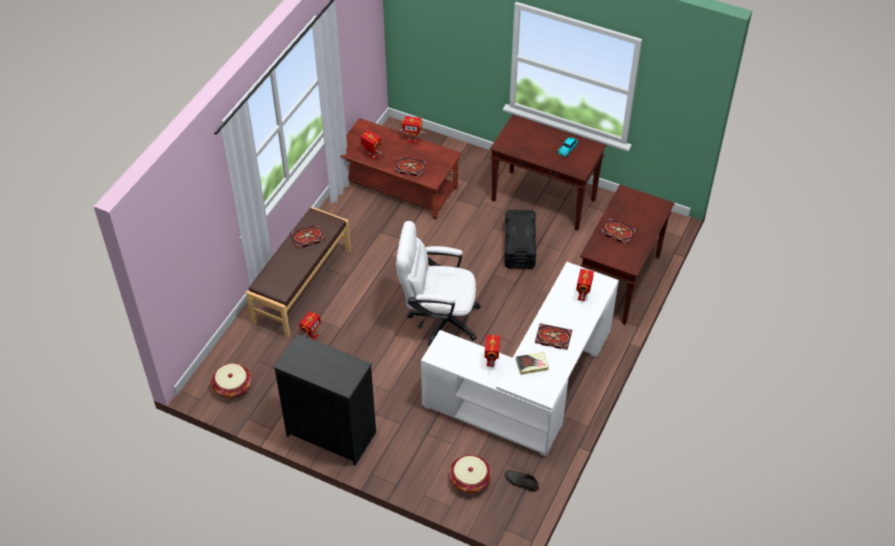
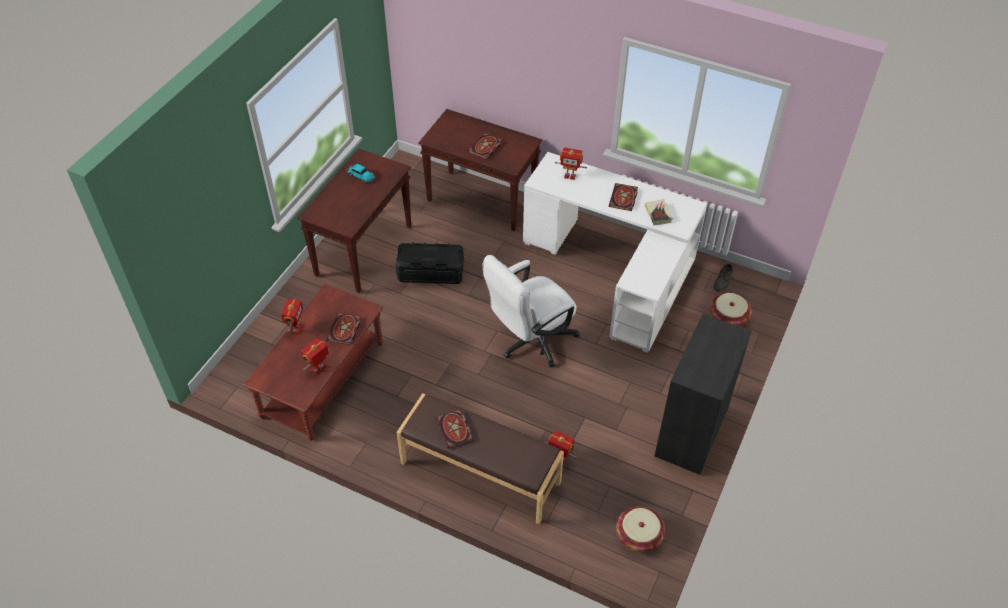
camera: 90 degrees left, 0 degrees up
white office chair [396,221,481,346] -> white office chair turned 45 degrees clockwise [483,255,580,367]
toy robot [484,335,500,367] -> none

